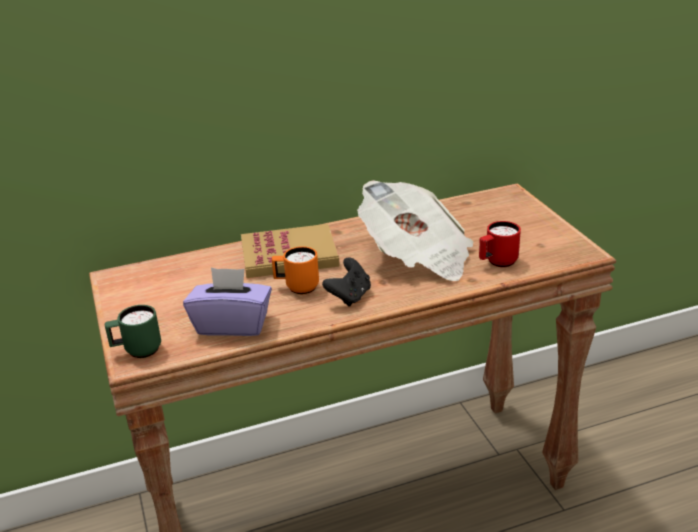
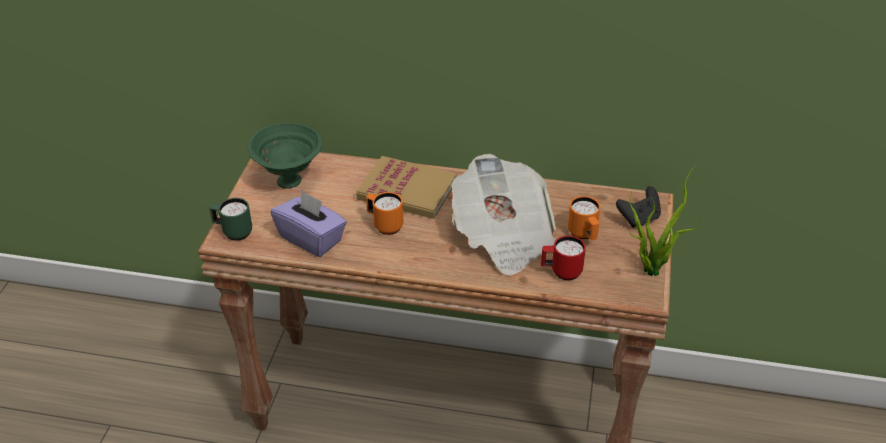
camera: 30 degrees right, 10 degrees up
black game controller [322,258,371,307] -> black game controller moved to [616,186,661,228]
none -> green bowl [247,123,322,189]
none -> orange mug [568,196,600,240]
none -> potted plant [629,165,700,276]

